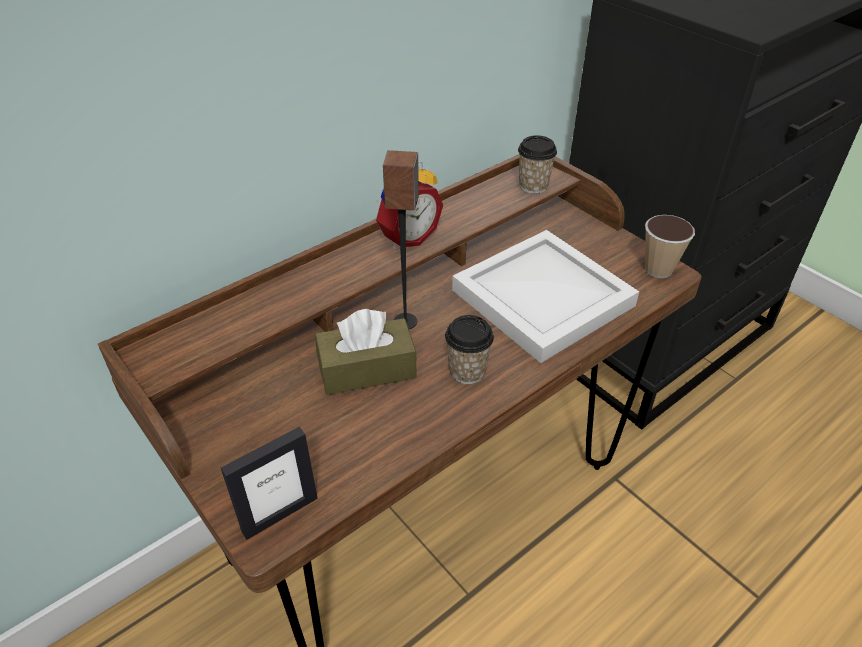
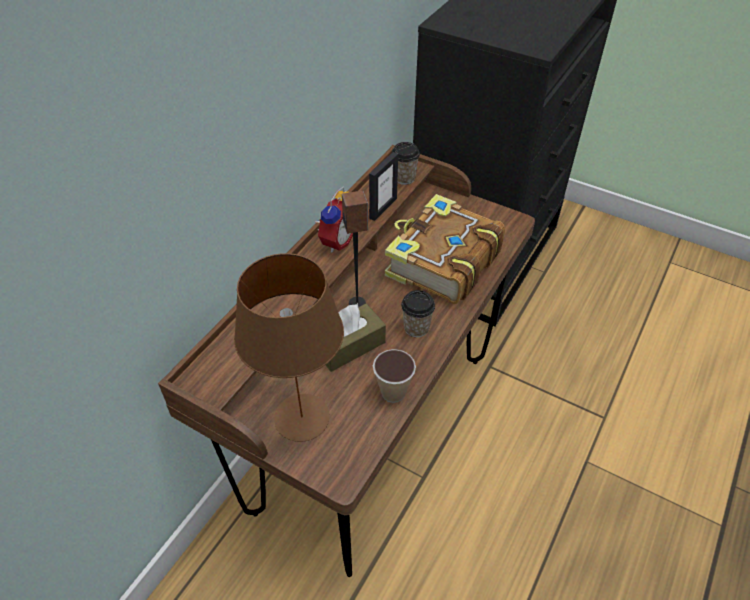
camera: 20 degrees left, 5 degrees up
picture frame [221,427,318,540] -> picture frame moved to [369,152,398,221]
white tray [452,230,639,363] -> book [385,194,505,304]
cup [645,215,695,278] -> cup moved to [373,349,416,403]
none -> brown table lamp [234,253,344,442]

